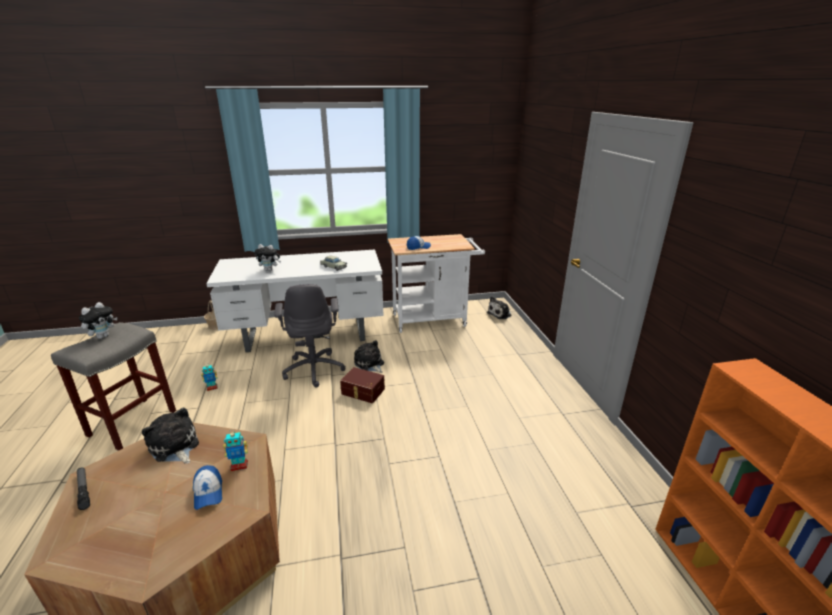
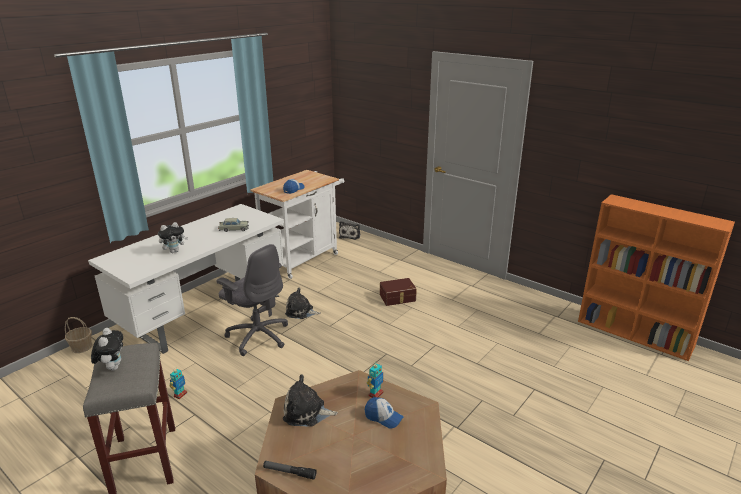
camera: 40 degrees left, 0 degrees up
brown storage box [340,367,385,403] -> brown storage box moved to [380,278,417,306]

